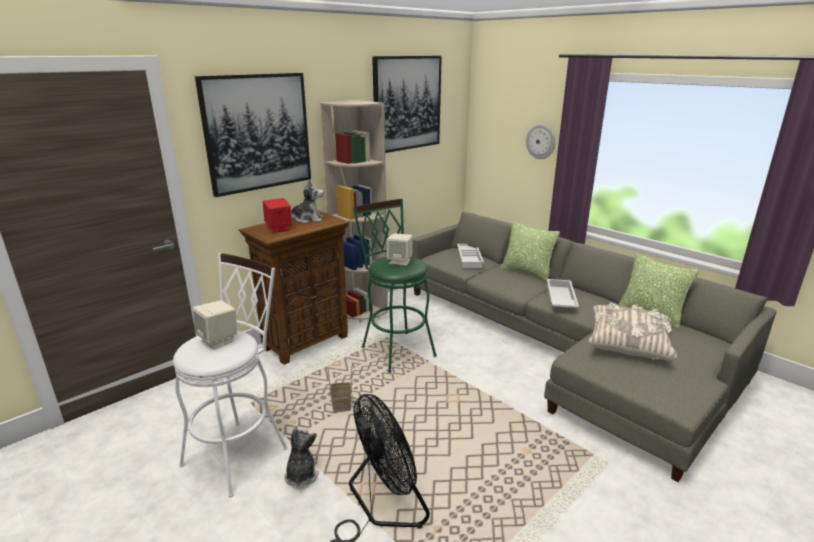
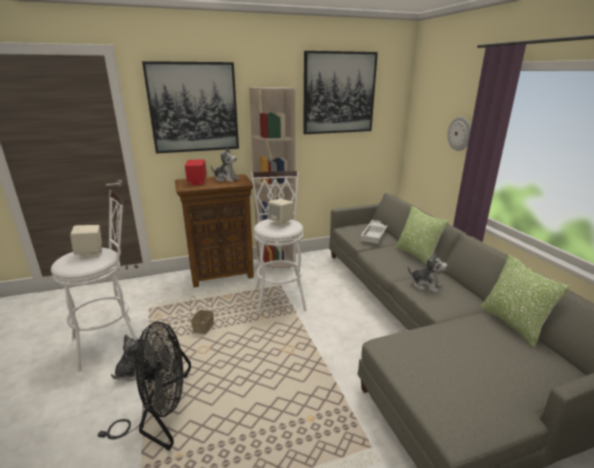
camera: 25 degrees right, 0 degrees up
green stool [353,199,437,373] -> white stool [251,171,307,314]
white tray [547,279,579,308] -> plush toy [408,251,447,293]
beige pillow [588,301,677,361] -> none

